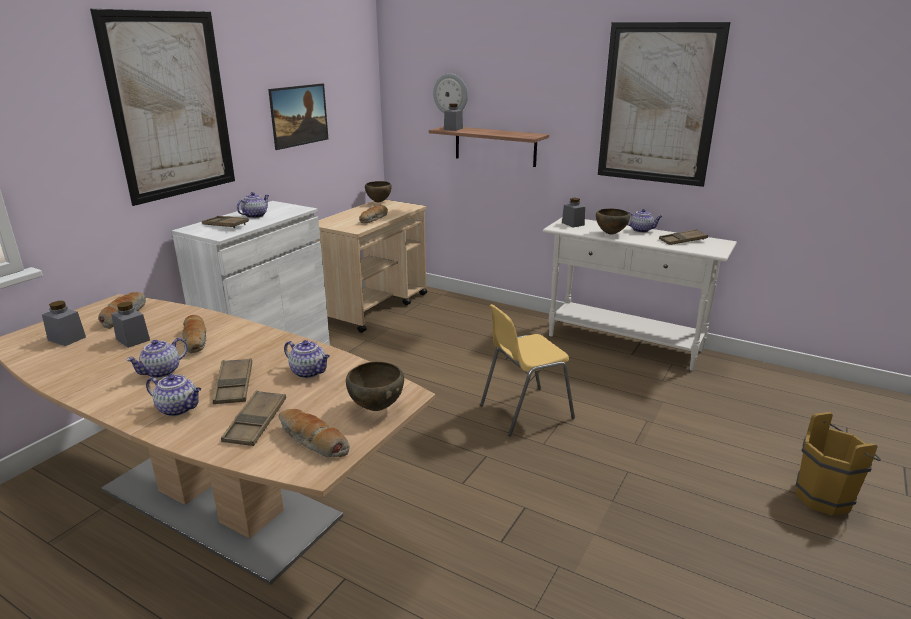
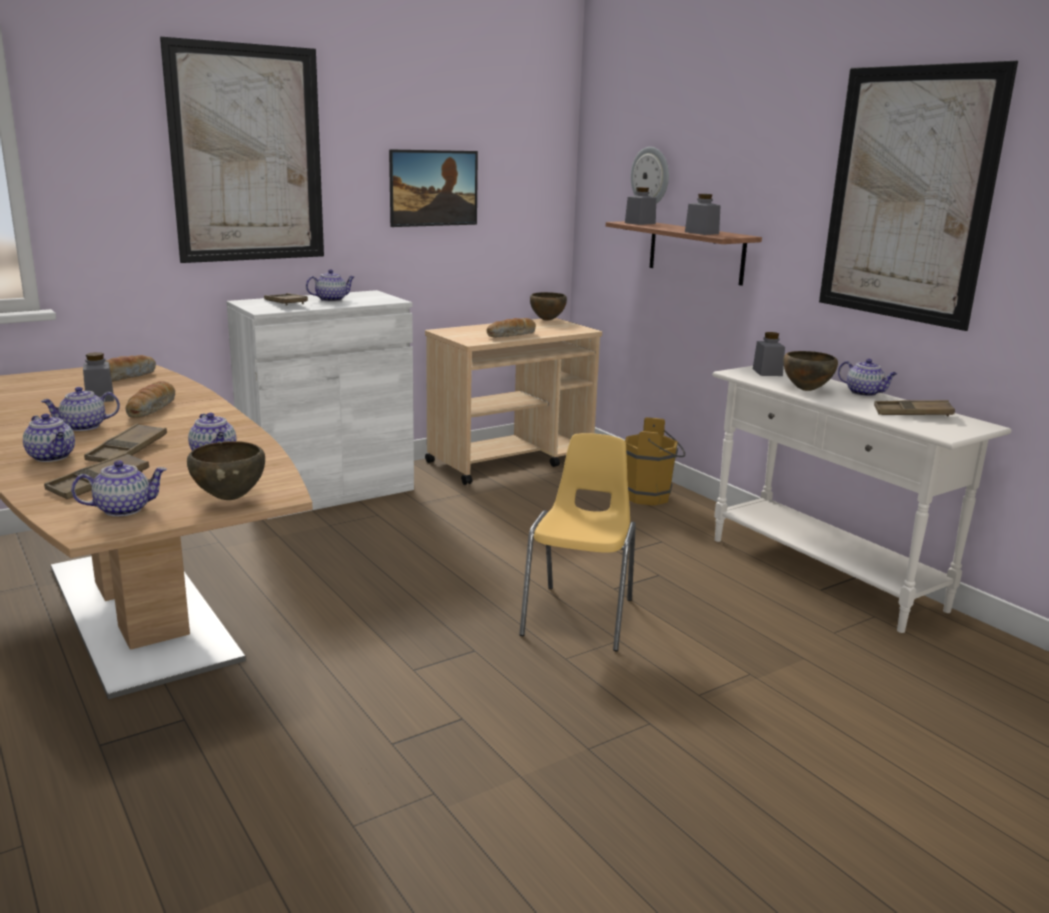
camera: 25 degrees right, 5 degrees down
grey jar [42,301,86,346] -> grey jar moved to [685,194,721,235]
bread [279,409,350,457] -> teapot [71,460,167,517]
yellow chair [480,304,575,436] -> yellow chair turned 105 degrees clockwise [519,433,636,651]
brown bucket [796,412,881,516] -> brown bucket moved to [625,417,685,506]

